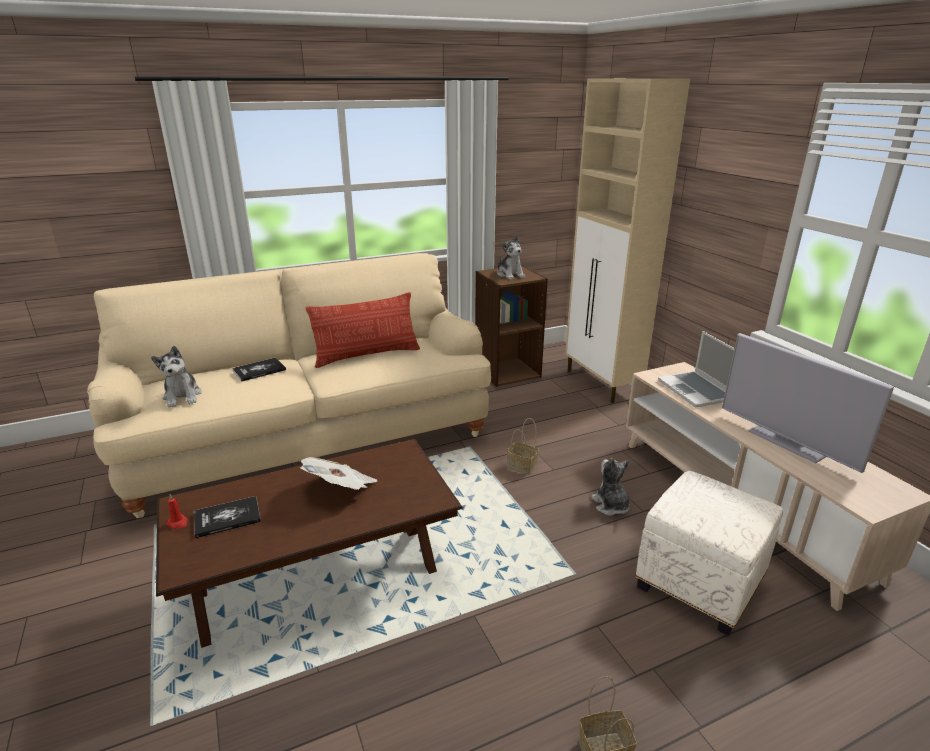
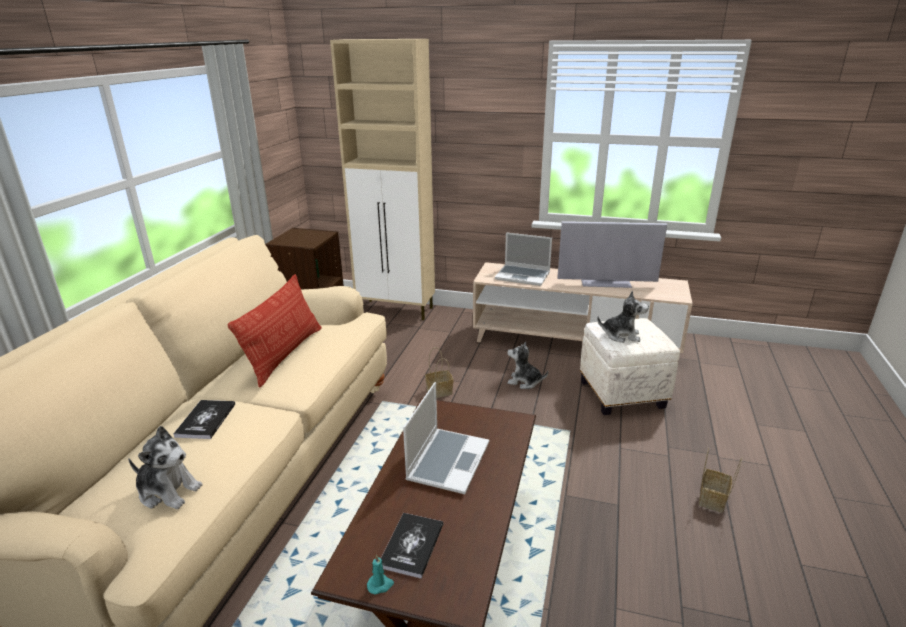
camera: 50 degrees left, 0 degrees up
red candle [166,494,188,529] -> turquoise candle [367,554,394,595]
newspaper [300,457,378,490] -> laptop [403,382,489,494]
plush toy [497,235,525,280] -> plush toy moved to [597,290,649,343]

